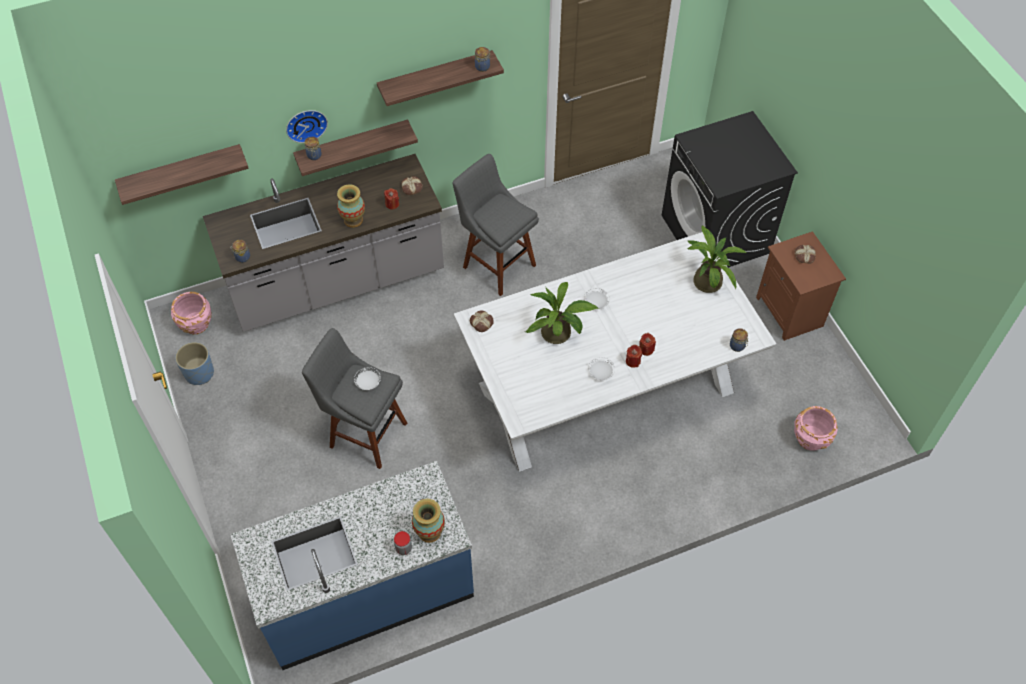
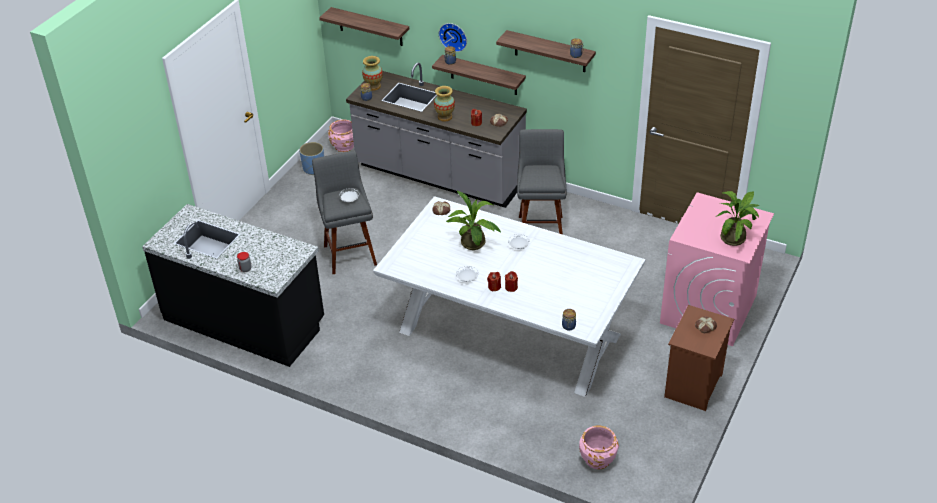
camera: 50 degrees right, 15 degrees down
blue counter [230,461,474,670] -> black counter [142,204,324,367]
vase [412,499,445,543] -> vase moved to [362,56,383,91]
black washing machine [662,111,798,268] -> pink washing machine [660,193,774,346]
potted plant [687,225,747,293] -> potted plant moved to [715,191,760,246]

